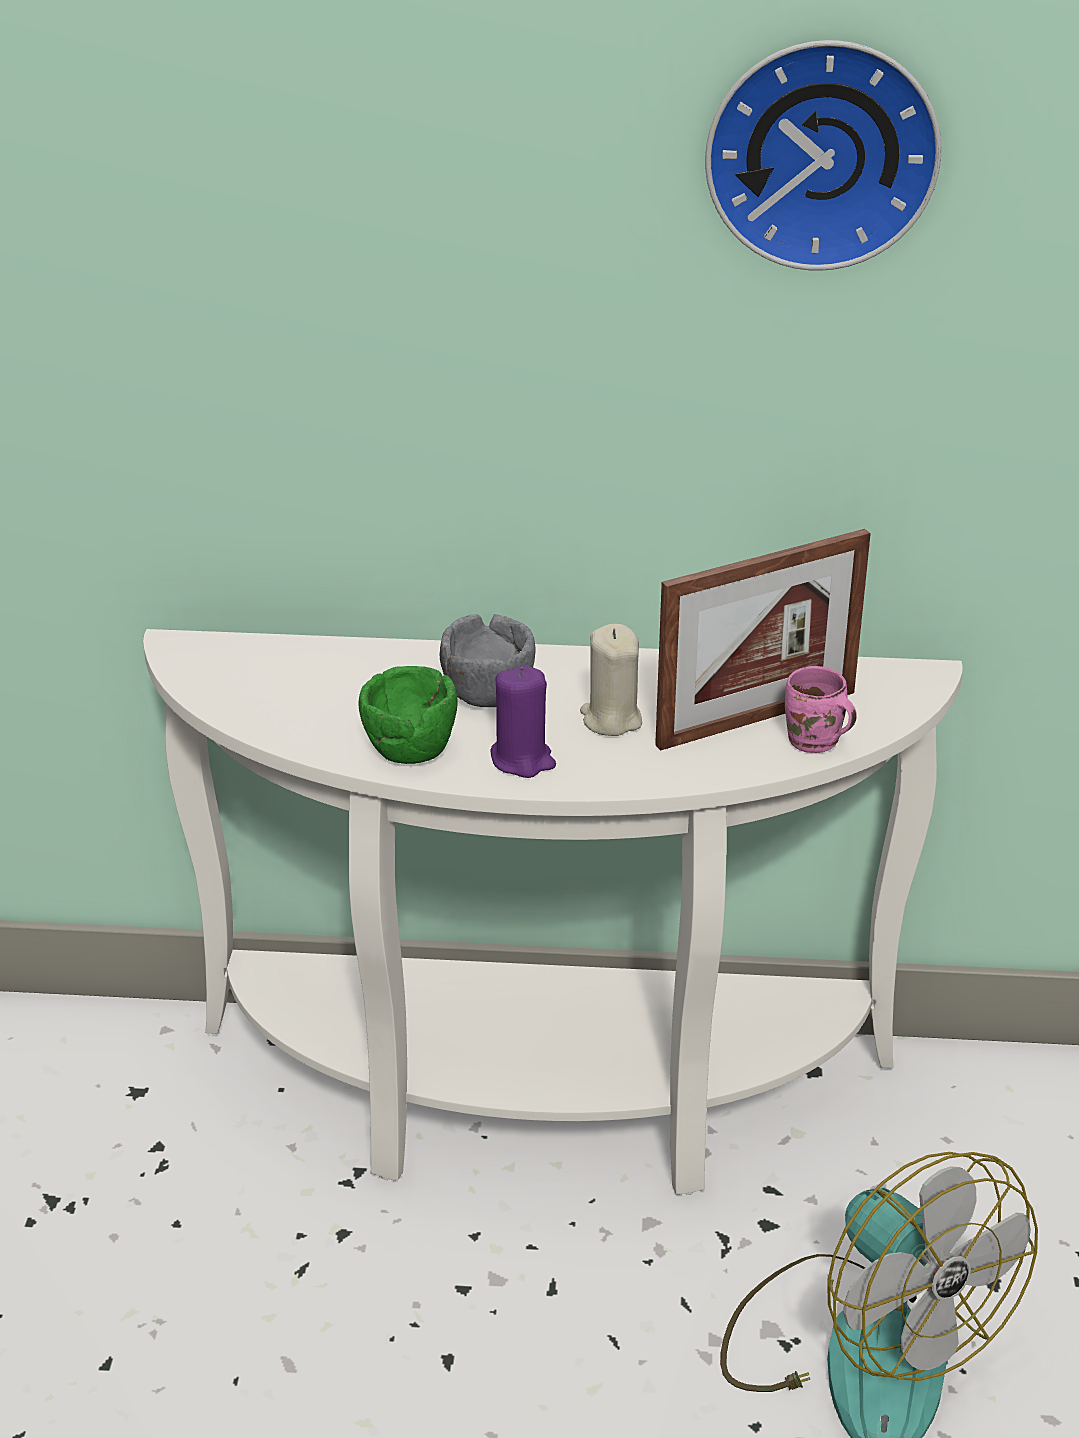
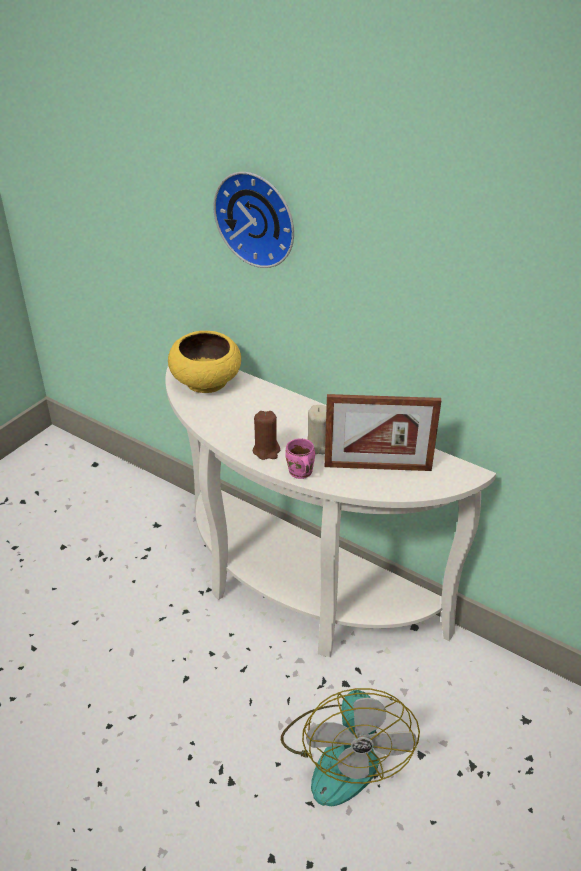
camera: 30 degrees right, 5 degrees up
green bowl [358,666,458,764] -> none
grey bowl [440,614,536,707] -> none
purple candle [490,665,556,778] -> brown candle [253,411,280,460]
wall clock [705,40,942,270] -> wall clock moved to [213,172,294,268]
pink mug [785,666,857,753] -> pink mug moved to [285,438,315,479]
none -> yellow bowl [168,331,241,393]

